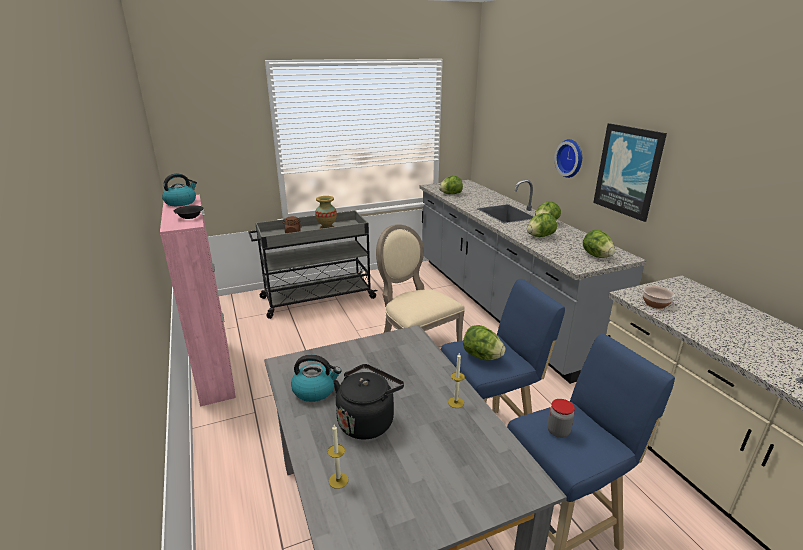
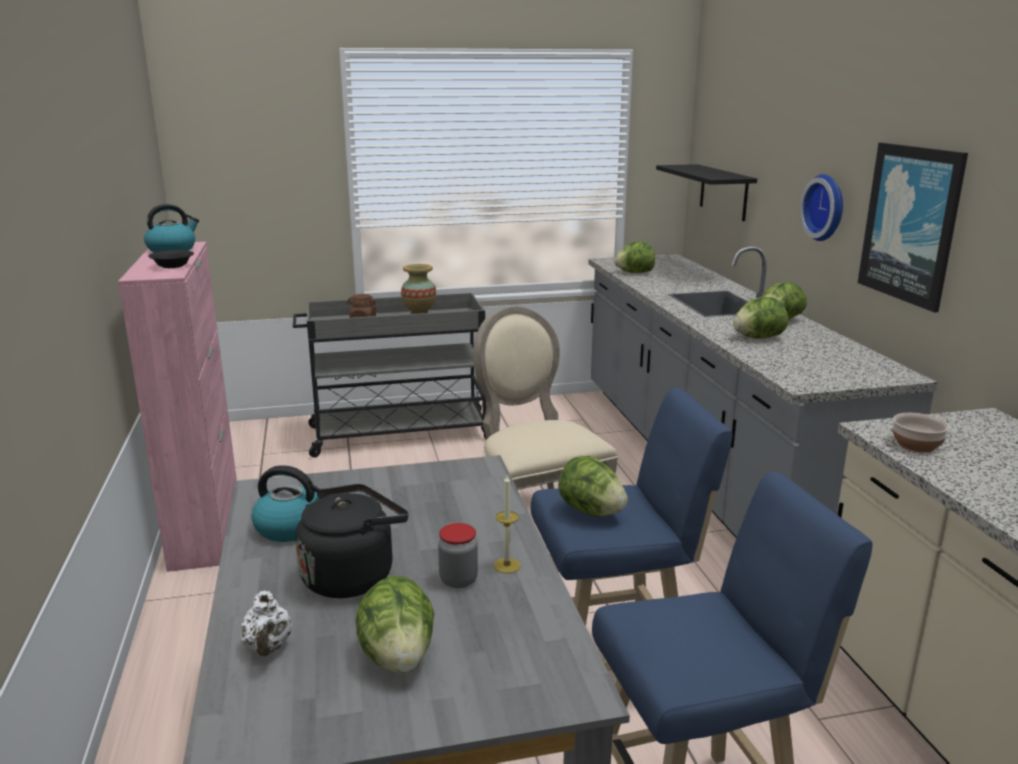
camera: 10 degrees right, 5 degrees down
candle [328,425,348,489] -> white teapot [241,591,292,657]
jar [547,399,575,438] -> jar moved to [438,523,478,588]
lettuce [583,230,615,258] -> lettuce moved to [356,576,434,673]
none -> black shelf [656,164,757,221]

